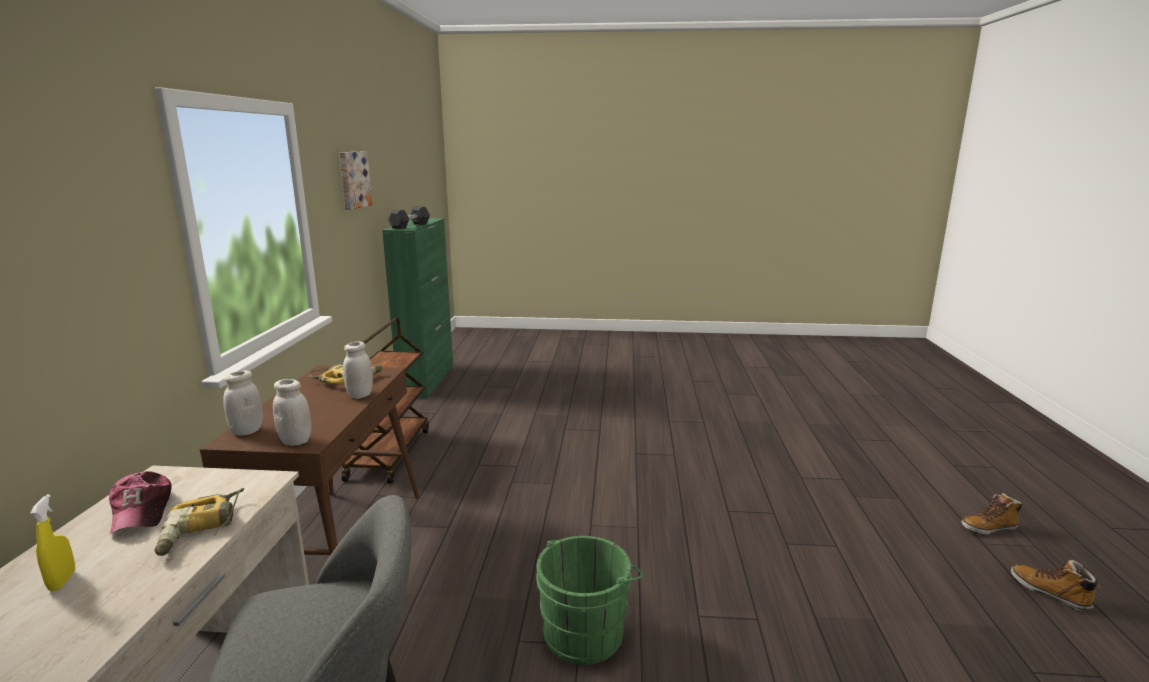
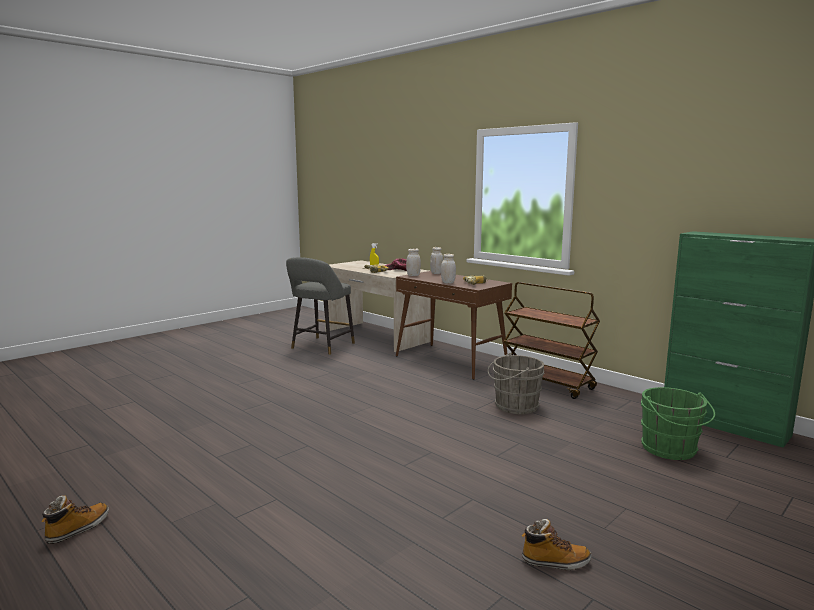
camera: 130 degrees right, 5 degrees down
picture [339,152,372,210] -> none
black dumbbell [388,206,430,229] -> none
green bucket [536,536,643,665] -> green bucket moved to [641,387,715,460]
boot [1011,560,1100,612] -> boot moved to [521,519,591,570]
none -> grey bucket [488,353,545,414]

